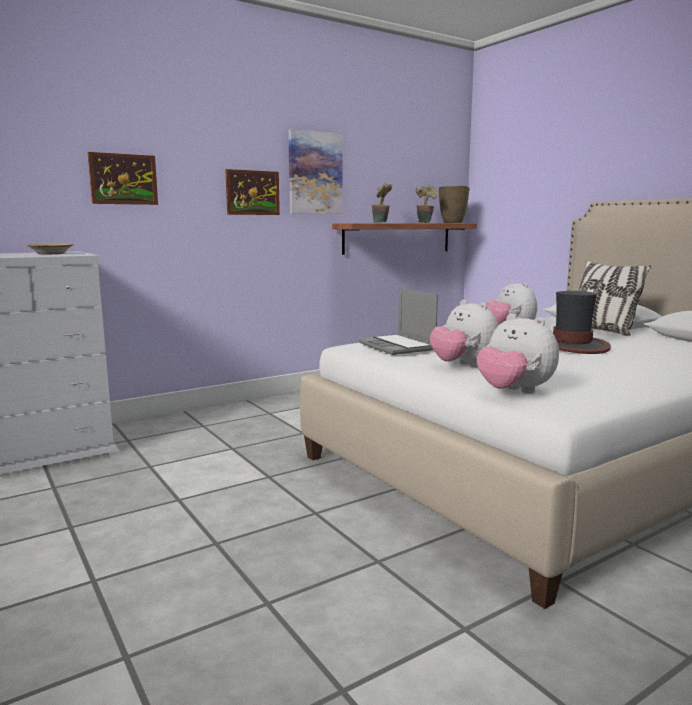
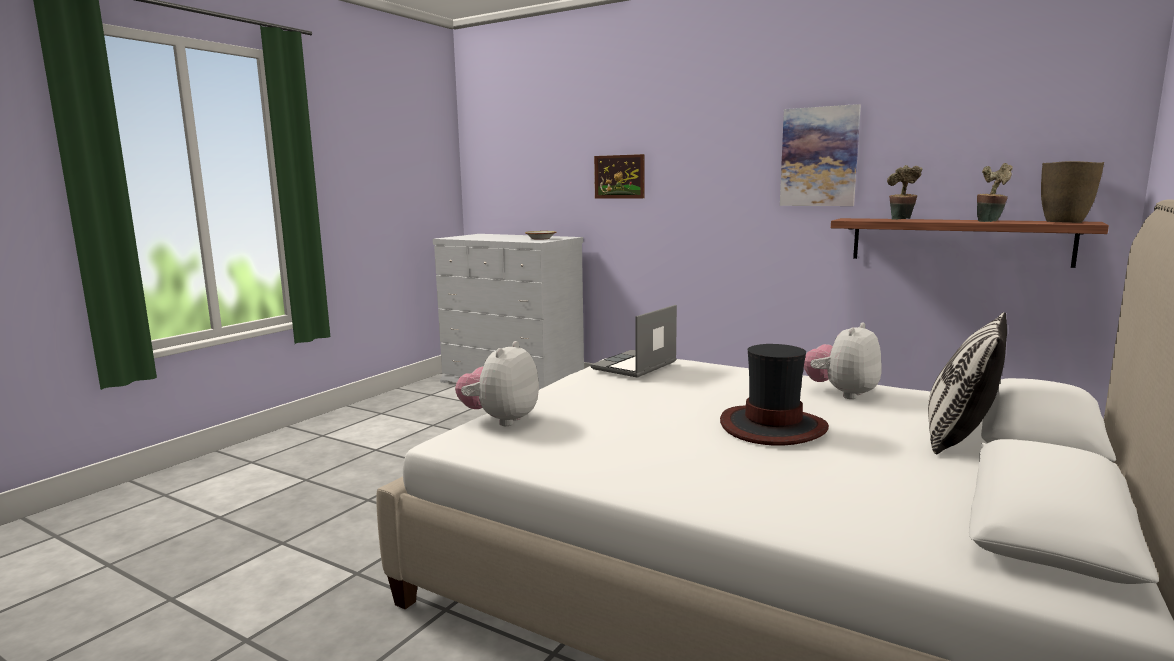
camera: 65 degrees right, 0 degrees up
picture [225,169,280,215] -> none
plush toy [430,300,499,367] -> none

